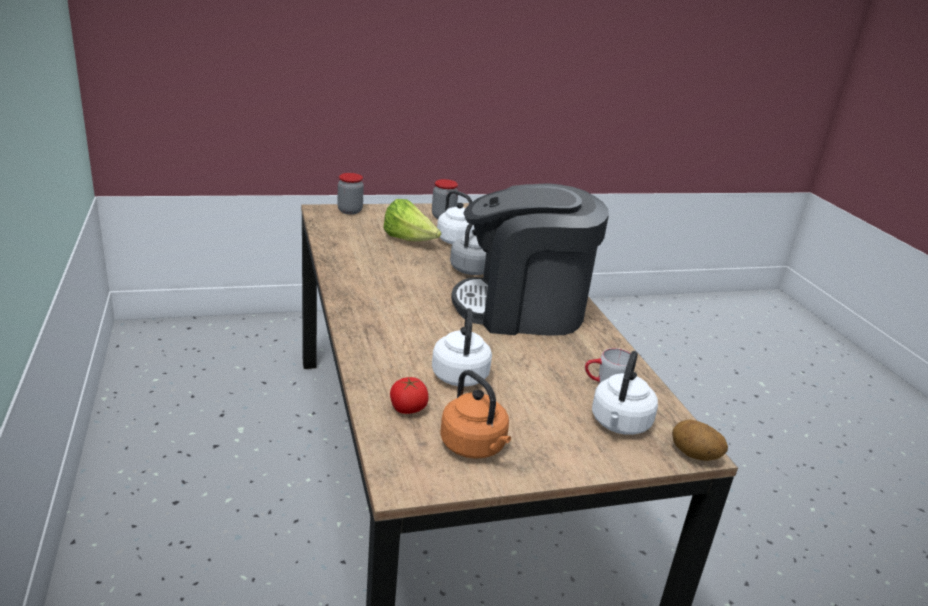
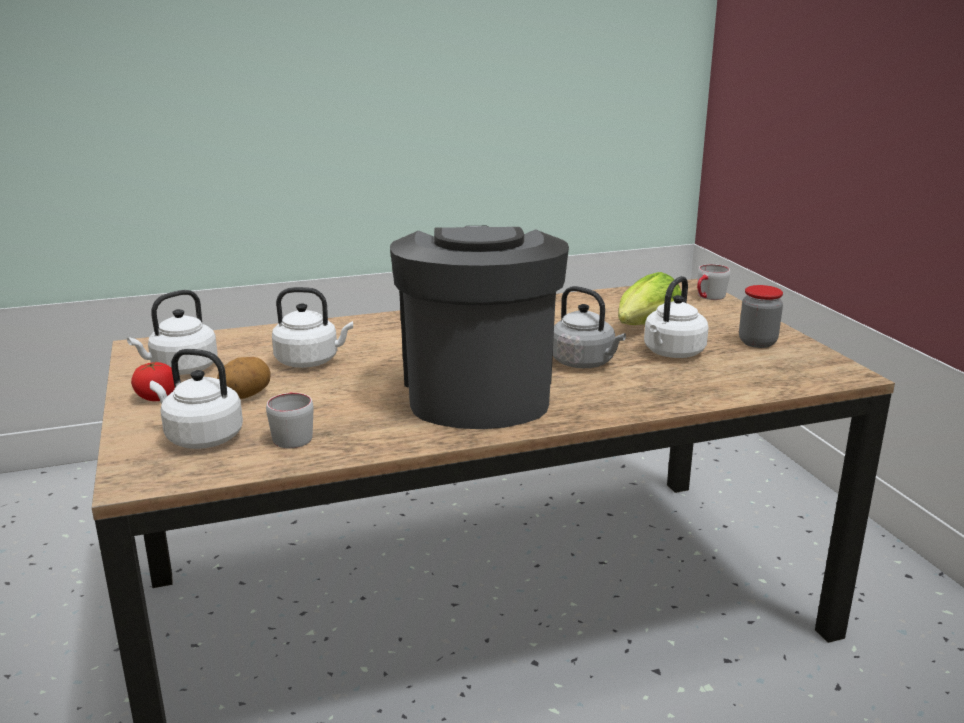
camera: 90 degrees right, 5 degrees down
jar [337,173,364,215] -> grey mug [697,264,730,300]
tomato [390,377,428,414] -> tomato moved to [131,362,175,401]
orange kettle [440,370,511,459] -> white kettle [127,290,218,375]
potato [672,420,728,461] -> potato moved to [217,357,271,399]

